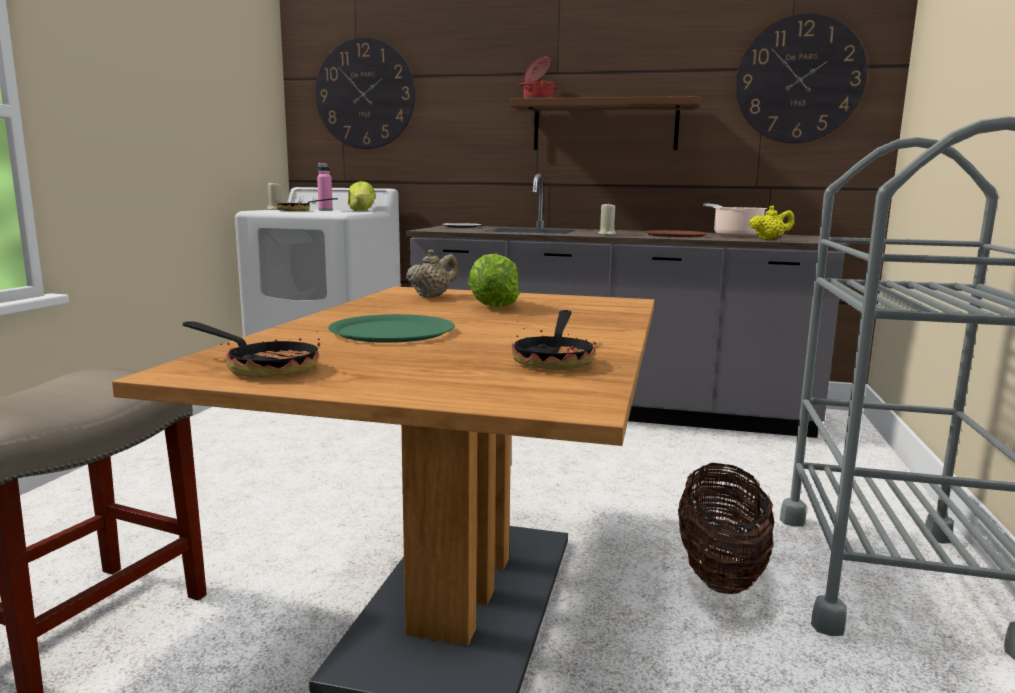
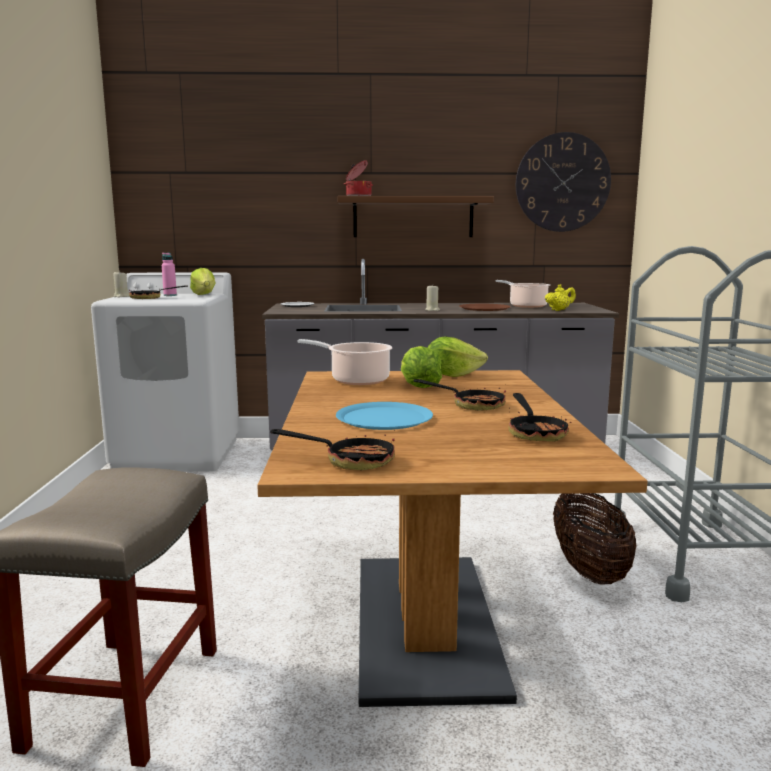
camera: 15 degrees left, 0 degrees up
wall clock [315,37,415,149] -> none
green plate [328,314,455,343] -> blue plate [336,402,433,430]
beige teapot [406,249,458,298] -> cooking pot [297,339,392,385]
none -> frying pan [413,379,506,410]
none -> lettuce [427,336,488,377]

